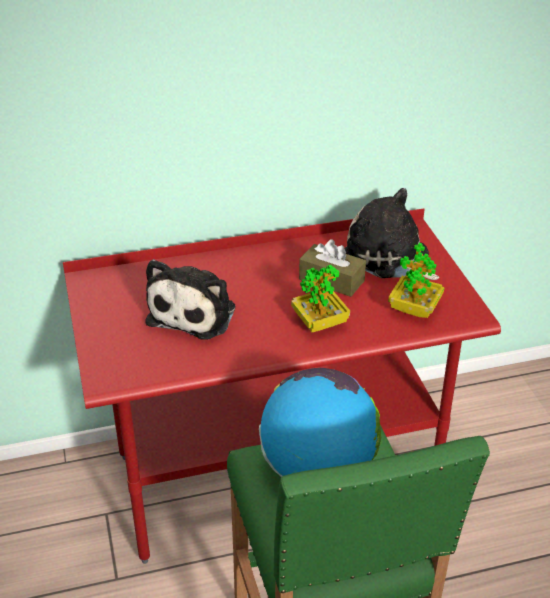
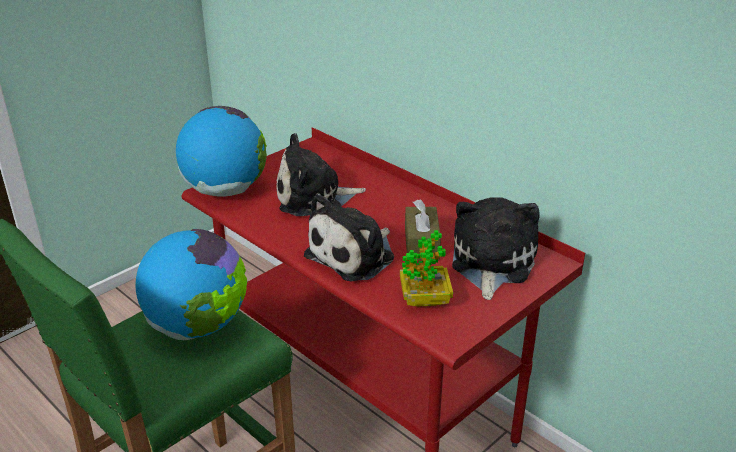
camera: 60 degrees right, 5 degrees down
potted plant [291,265,350,332] -> plush toy [304,194,394,282]
none -> globe [176,106,267,197]

